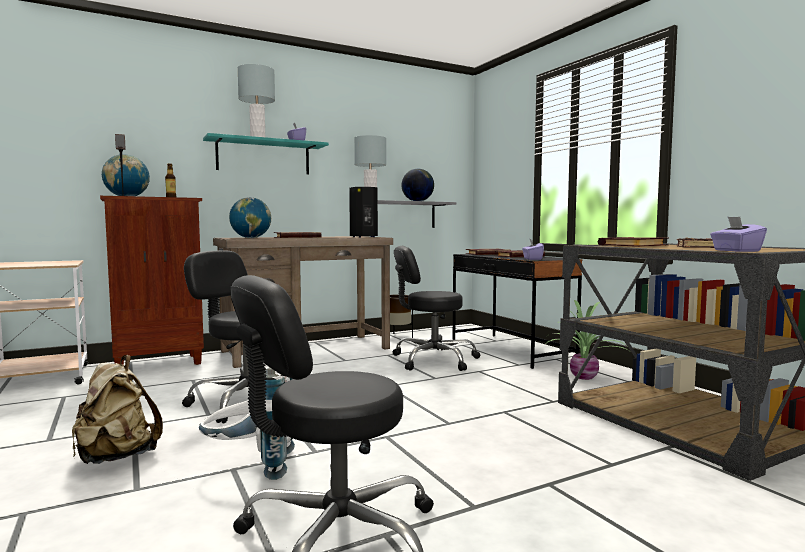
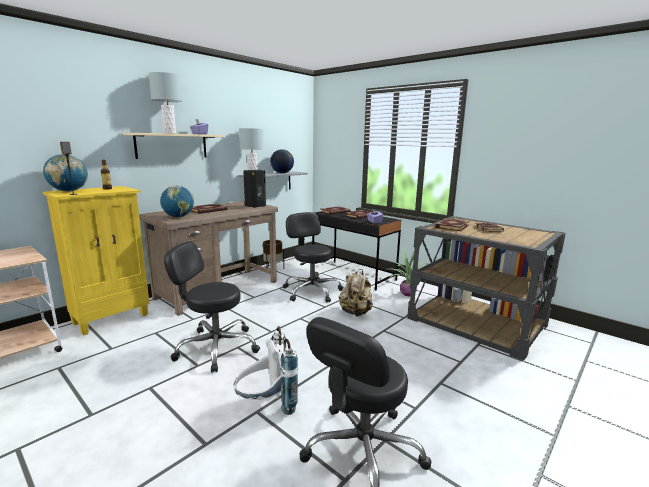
camera: 20 degrees left, 10 degrees up
beige backpack [72,355,163,464] -> beige backpack moved to [339,269,373,316]
brown cabinet [100,196,204,365] -> yellow cabinet [43,186,150,335]
turquoise shelf [203,133,329,174] -> beige shelf [123,133,225,159]
black office chair [392,246,480,371] -> black office chair turned 90 degrees clockwise [283,212,343,303]
purple tissue box [710,217,767,252] -> none

